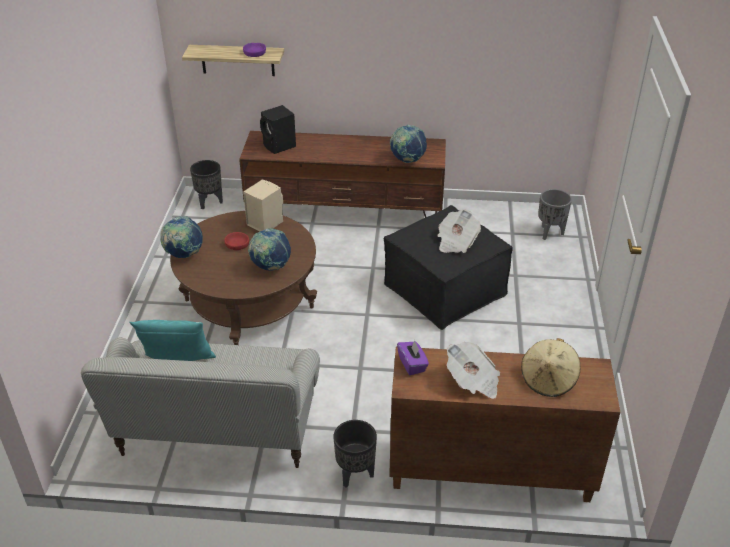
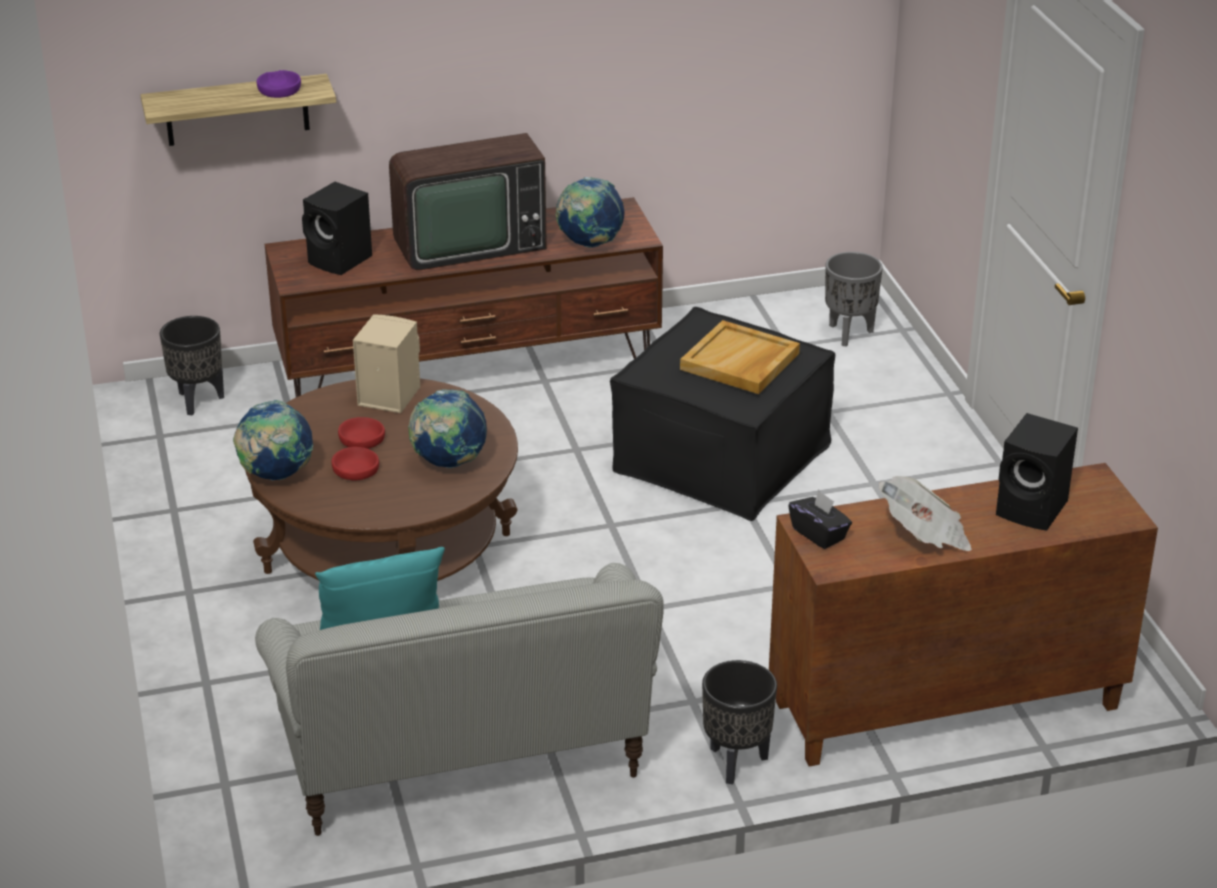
camera: 20 degrees left, 5 degrees down
purple tissue box [397,340,429,375] -> black tissue box [788,490,852,549]
newspaper [437,210,481,253] -> beige tray [680,320,800,394]
beige hat [521,338,581,397] -> black speaker [996,413,1078,531]
none -> red bowl [332,447,379,481]
none -> television [389,133,547,270]

